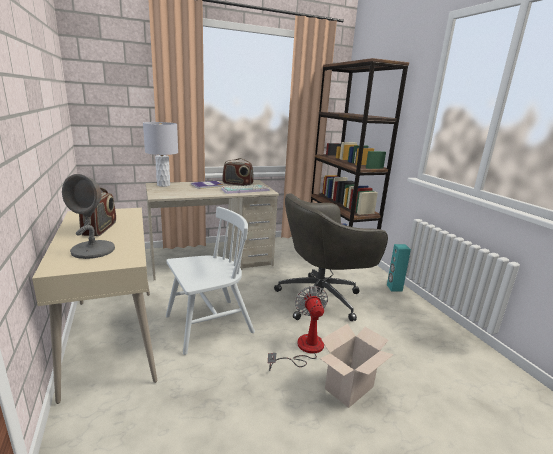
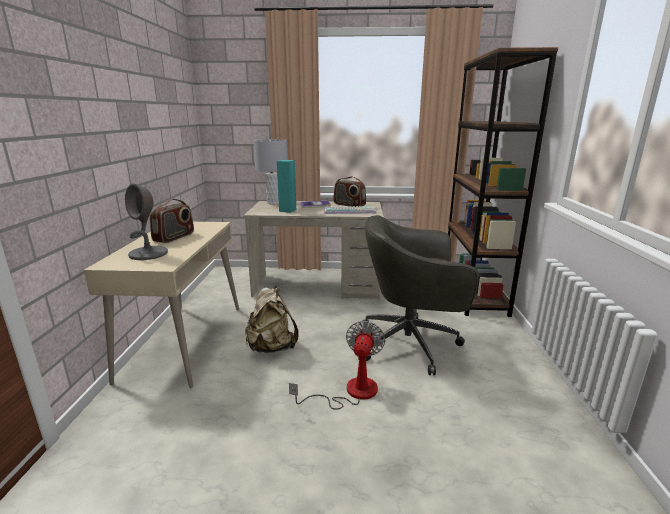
camera: 25 degrees right, 0 degrees up
white chair [166,206,255,355] -> beige backpack [245,286,299,353]
cardboard box [320,324,394,408] -> none
turquoise speaker [387,244,411,292] -> turquoise speaker moved to [277,160,296,213]

